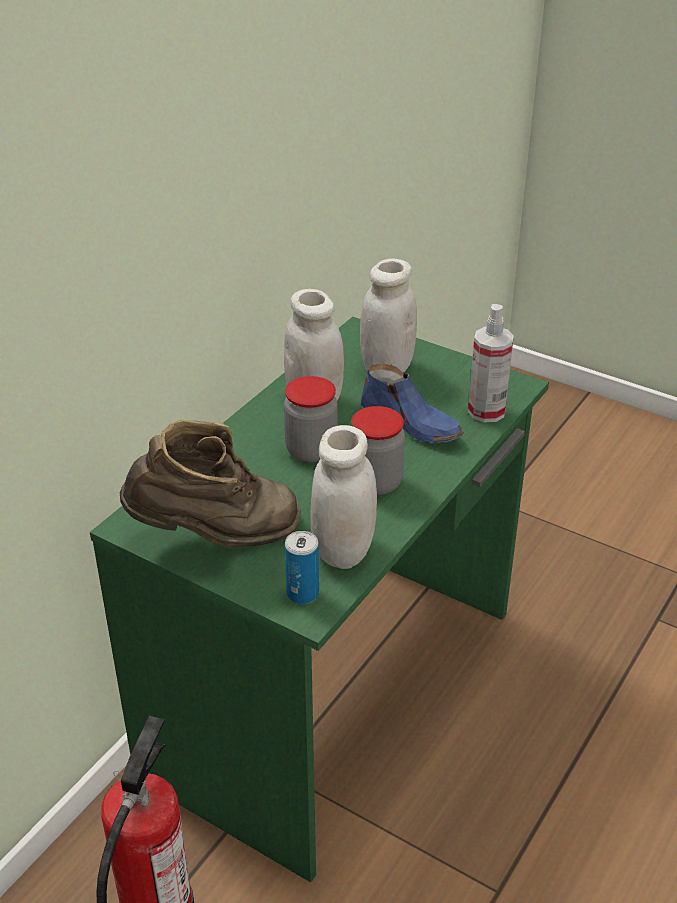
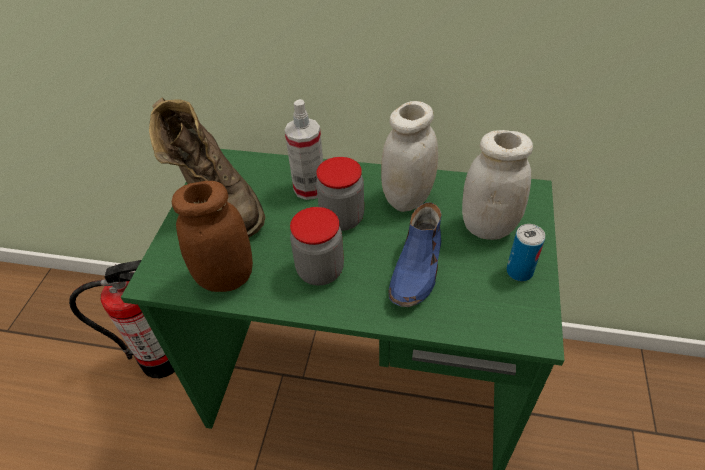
camera: 70 degrees right, 10 degrees up
can [285,531,319,604] -> can moved to [506,224,545,281]
white jar [311,425,377,569] -> brown jar [172,181,253,292]
spray bottle [468,304,514,422] -> spray bottle moved to [284,99,323,200]

